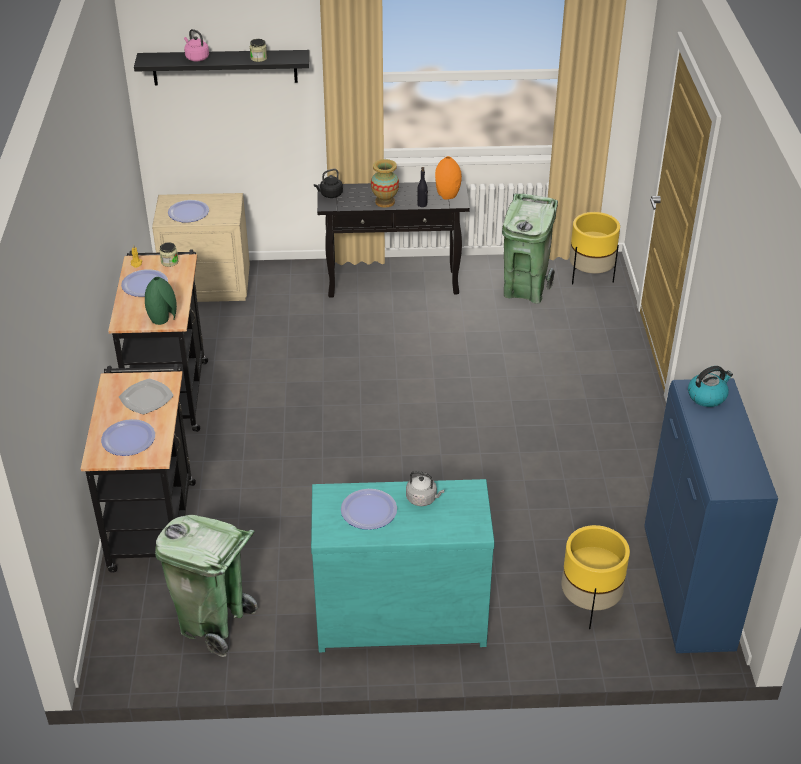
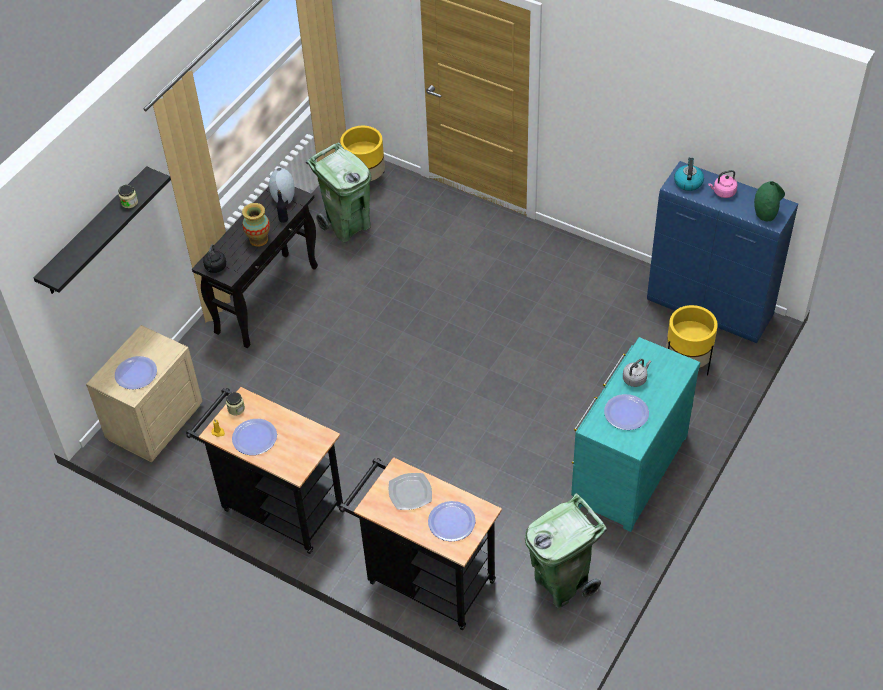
camera: 55 degrees left, 10 degrees up
green vase [145,277,177,325] -> green vase moved to [754,181,785,221]
pink kettle [184,29,209,62] -> pink kettle moved to [708,170,737,198]
orange vase [435,156,462,199] -> grey vase [269,168,295,204]

